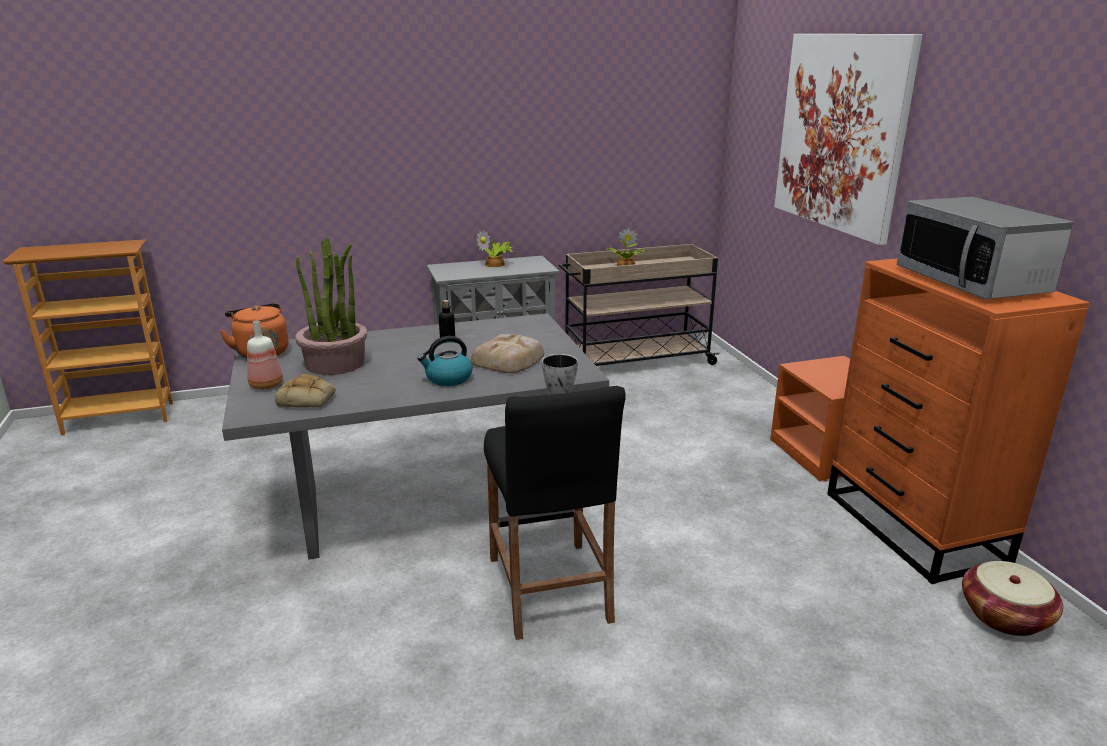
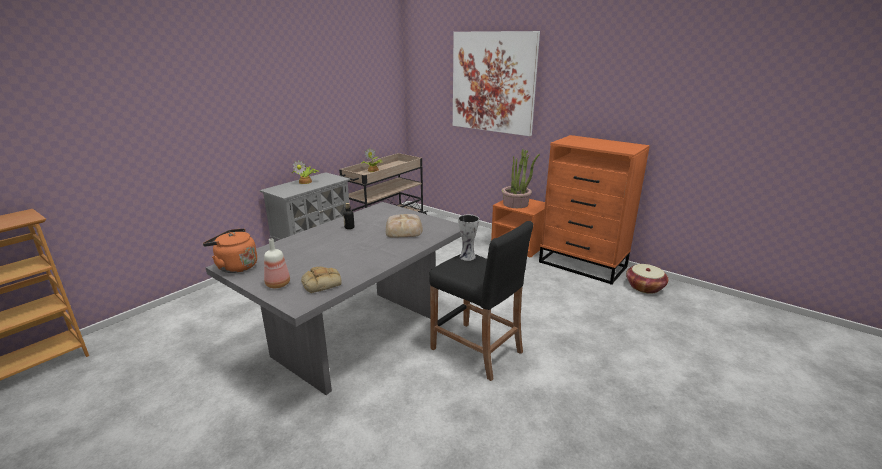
camera: 35 degrees left, 0 degrees up
potted plant [295,237,367,375] -> potted plant moved to [501,149,540,208]
kettle [417,336,473,386] -> none
microwave [897,197,1073,299] -> none

